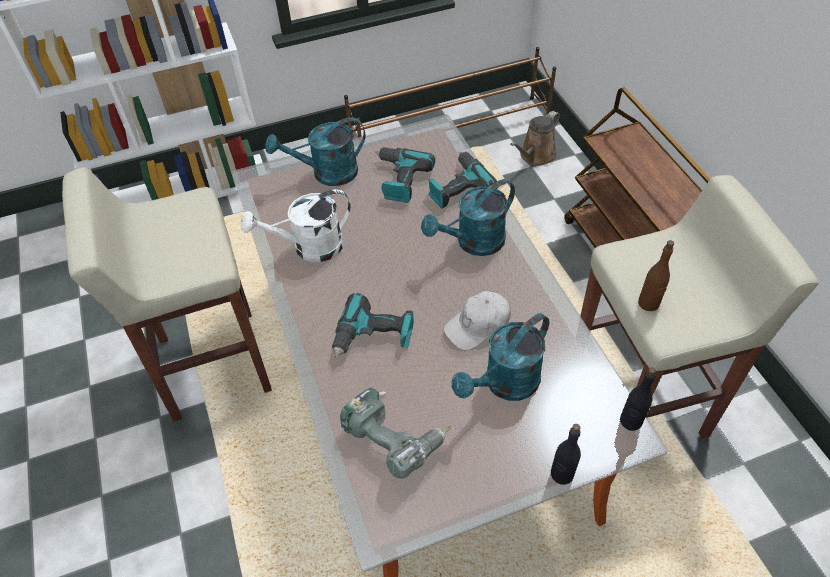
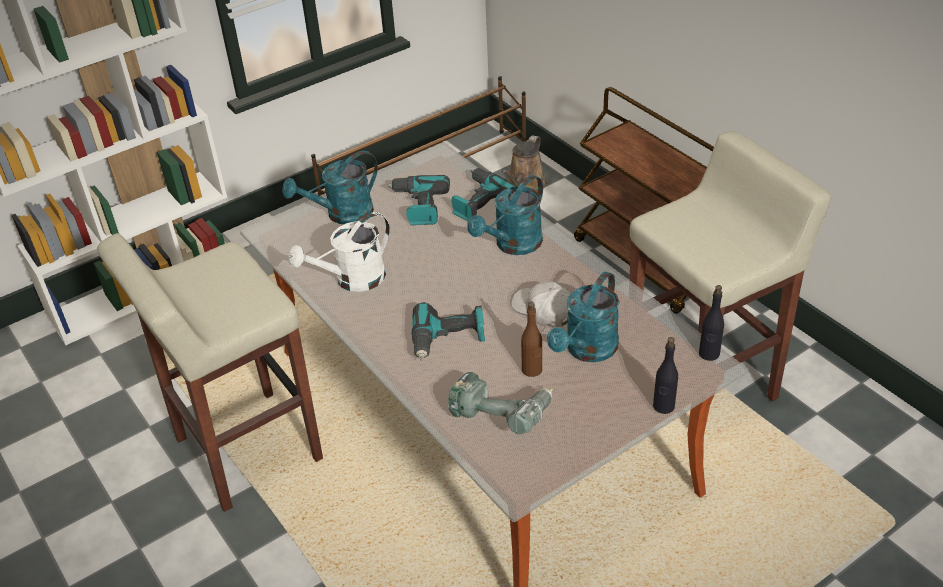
camera: 15 degrees left, 10 degrees down
white cap [444,291,511,350] -> white cap turned 90 degrees clockwise [511,282,571,327]
brown bottle [638,240,674,311] -> brown bottle moved to [521,302,542,377]

